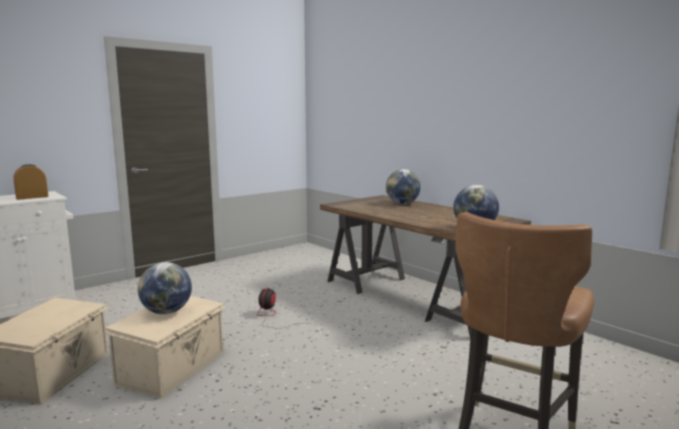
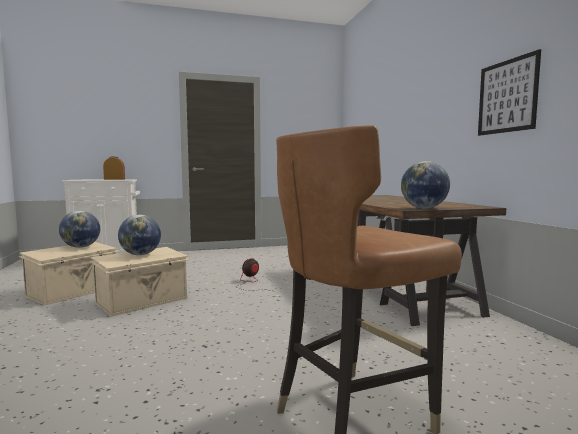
camera: 25 degrees right, 5 degrees down
globe [386,169,421,204] -> globe moved to [59,211,100,248]
none -> picture [478,49,541,136]

